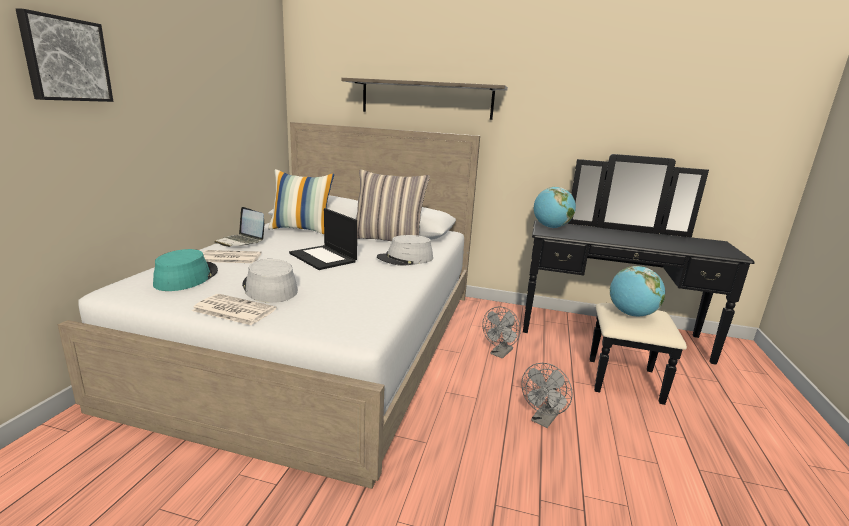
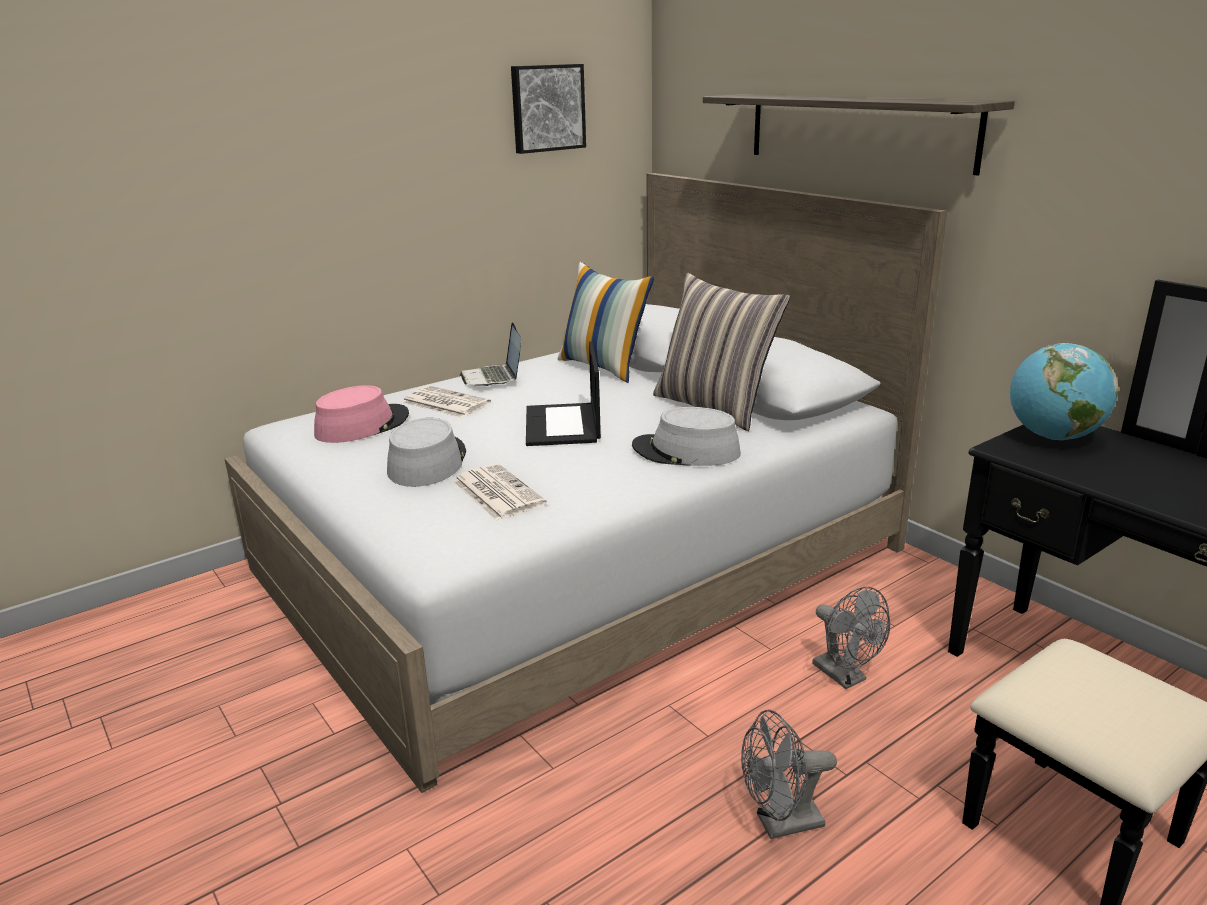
camera: 40 degrees right, 5 degrees up
picture [16,9,113,102] -> picture moved to [511,64,586,154]
turquoise hat [153,249,218,291] -> pink hat [314,385,409,443]
newspaper [191,294,276,325] -> newspaper moved to [453,464,547,521]
grey fan [482,307,521,358] -> grey fan turned 105 degrees counterclockwise [812,587,890,689]
globe [610,266,665,316] -> none

